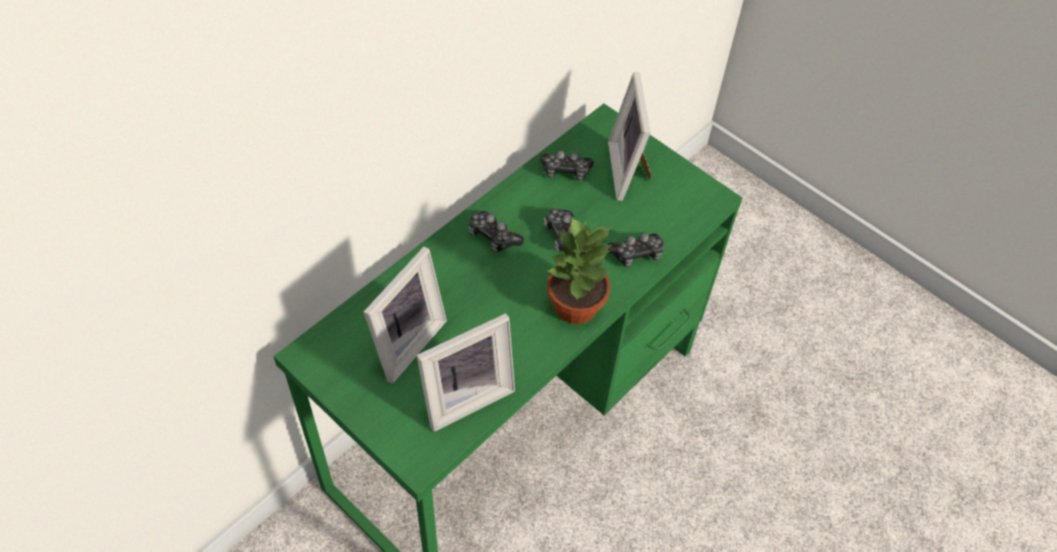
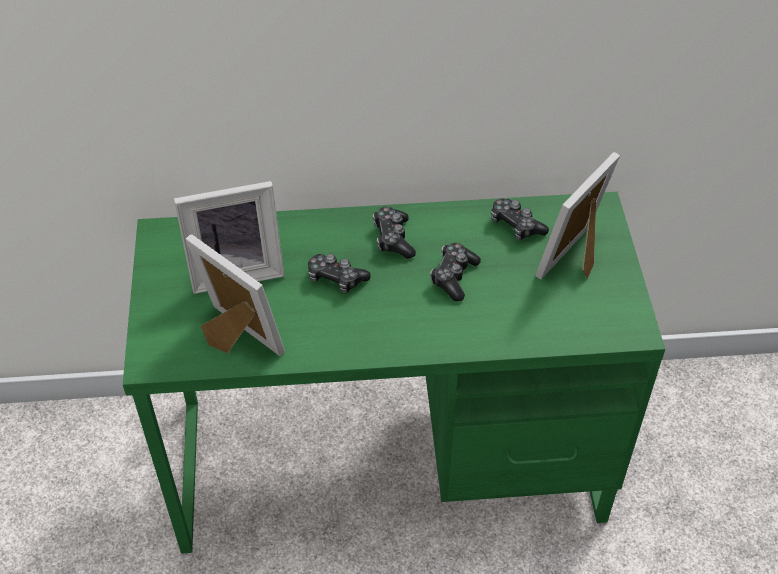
camera: 45 degrees right, 5 degrees down
picture frame [417,313,515,432] -> picture frame turned 150 degrees counterclockwise [186,234,285,357]
potted plant [546,217,611,324] -> none
game controller [607,233,664,267] -> game controller moved to [308,253,371,293]

